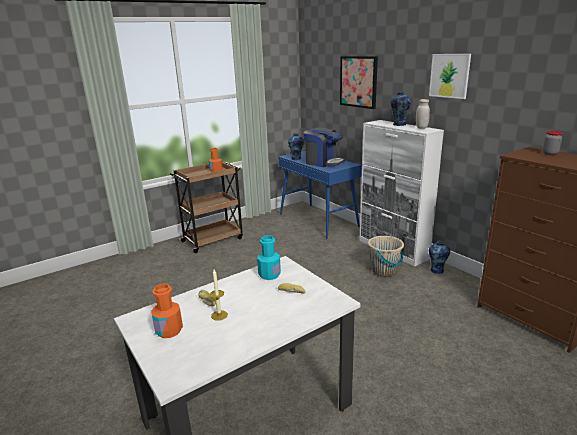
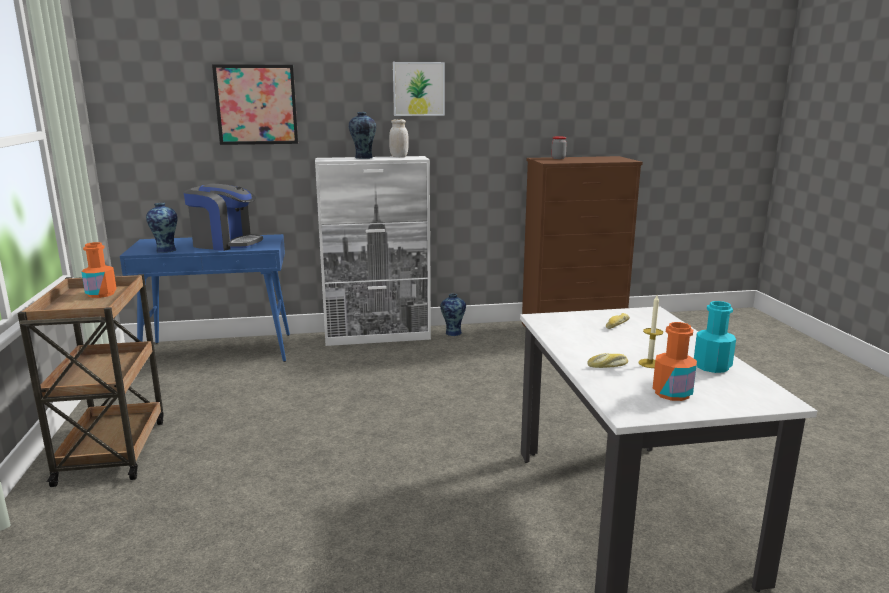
camera: 65 degrees left, 5 degrees down
turquoise bottle [257,235,281,280] -> turquoise bottle moved to [694,301,736,373]
coffee machine [304,127,345,167] -> coffee machine turned 45 degrees clockwise [184,183,263,251]
beige bucket [368,236,404,277] -> none

